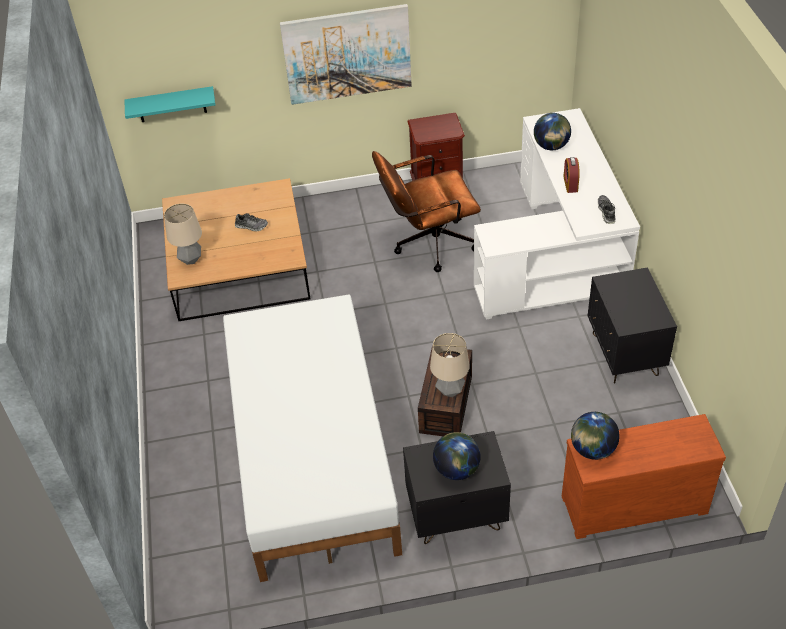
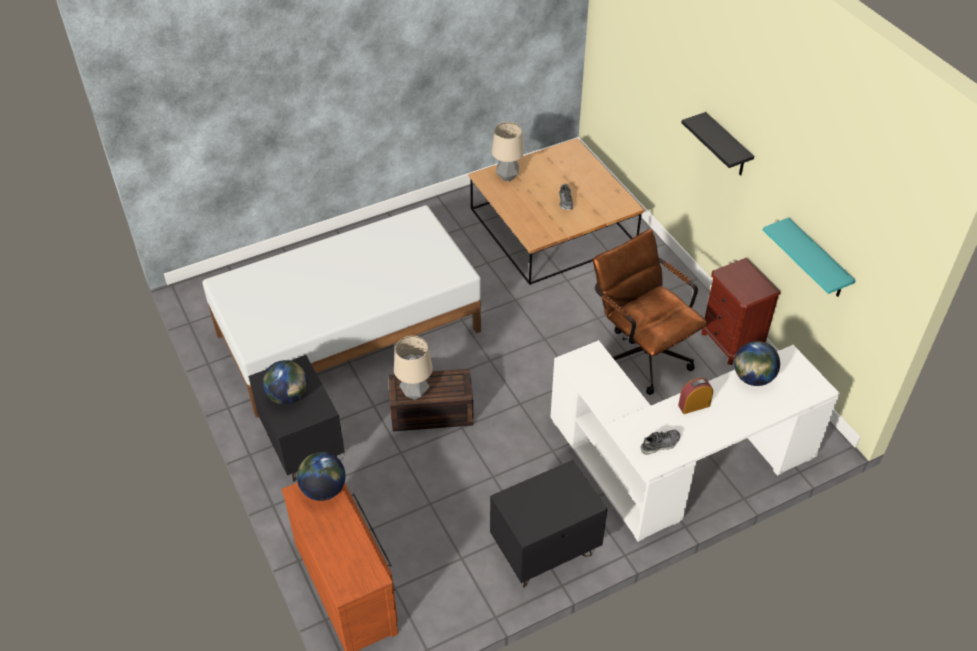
camera: 70 degrees right, 0 degrees up
turquoise shelf [124,86,215,122] -> turquoise shelf moved to [763,218,856,297]
picture [280,4,412,105] -> black shelf [681,112,754,176]

